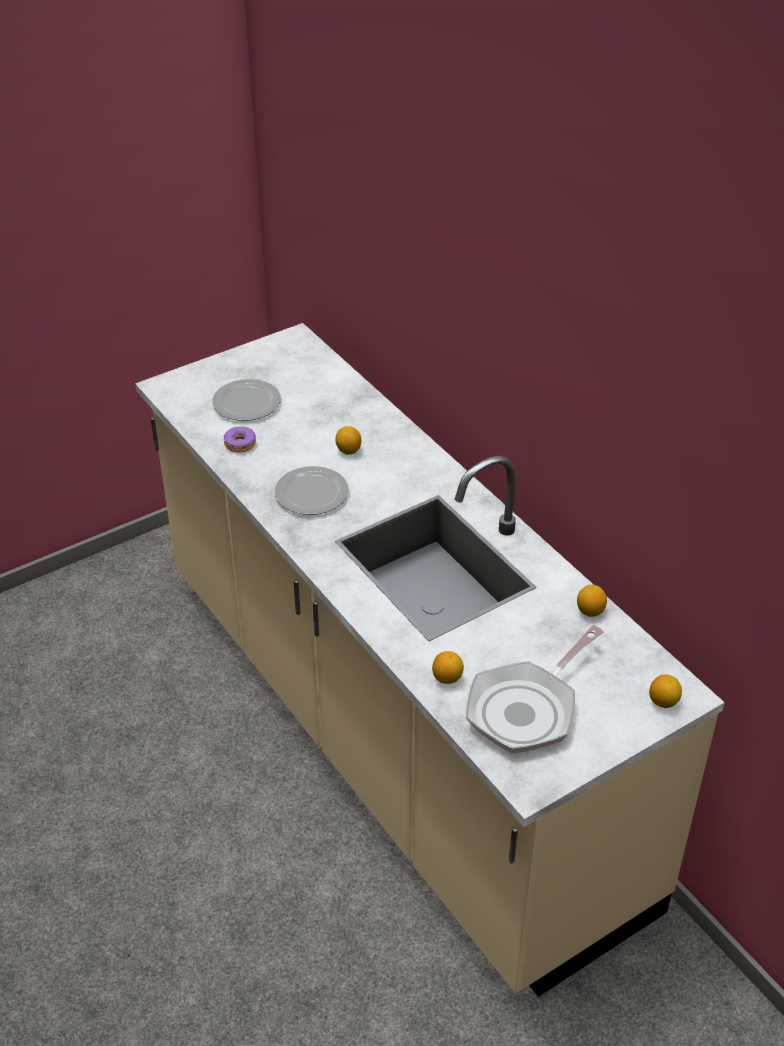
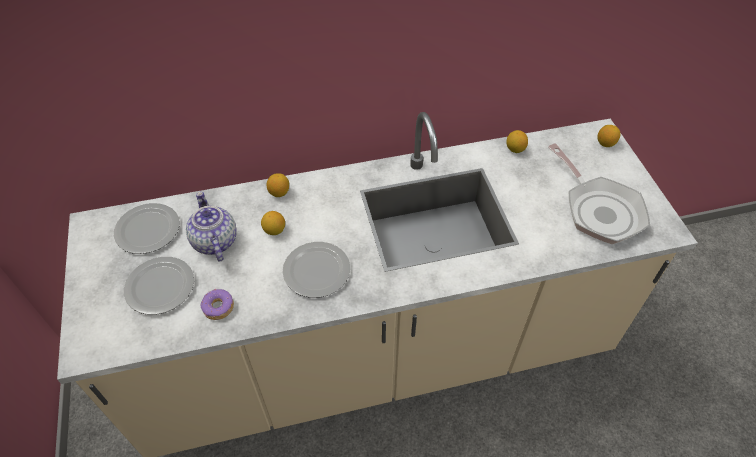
camera: 70 degrees left, 10 degrees up
lemon [432,651,464,684] -> lemon moved to [267,173,289,197]
none -> plate [114,203,179,254]
none -> teapot [186,191,237,262]

